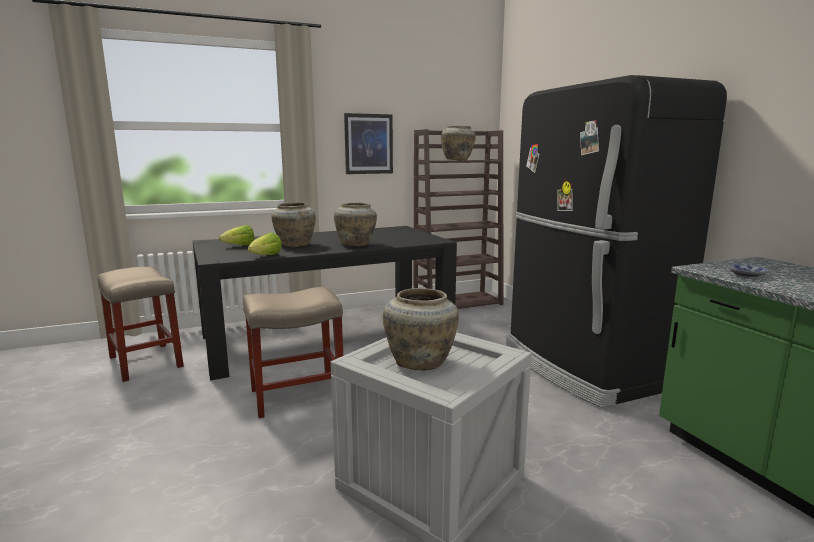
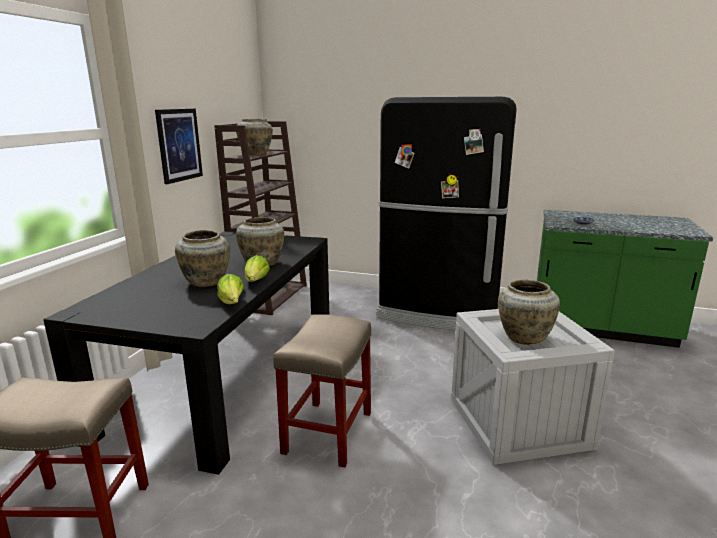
camera: 50 degrees left, 5 degrees up
lettuce [219,225,254,245] -> lettuce moved to [245,255,270,282]

